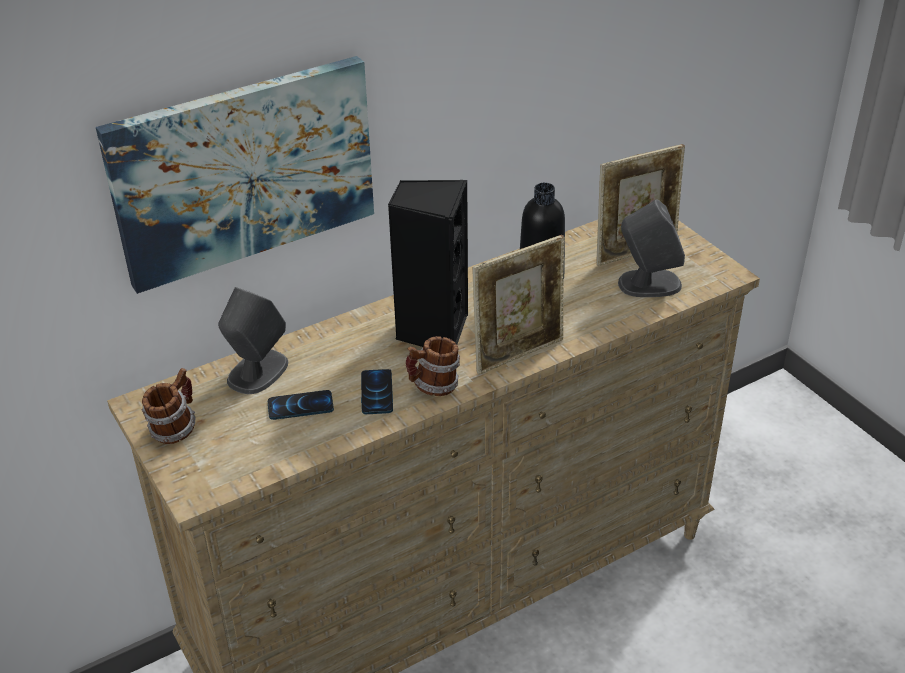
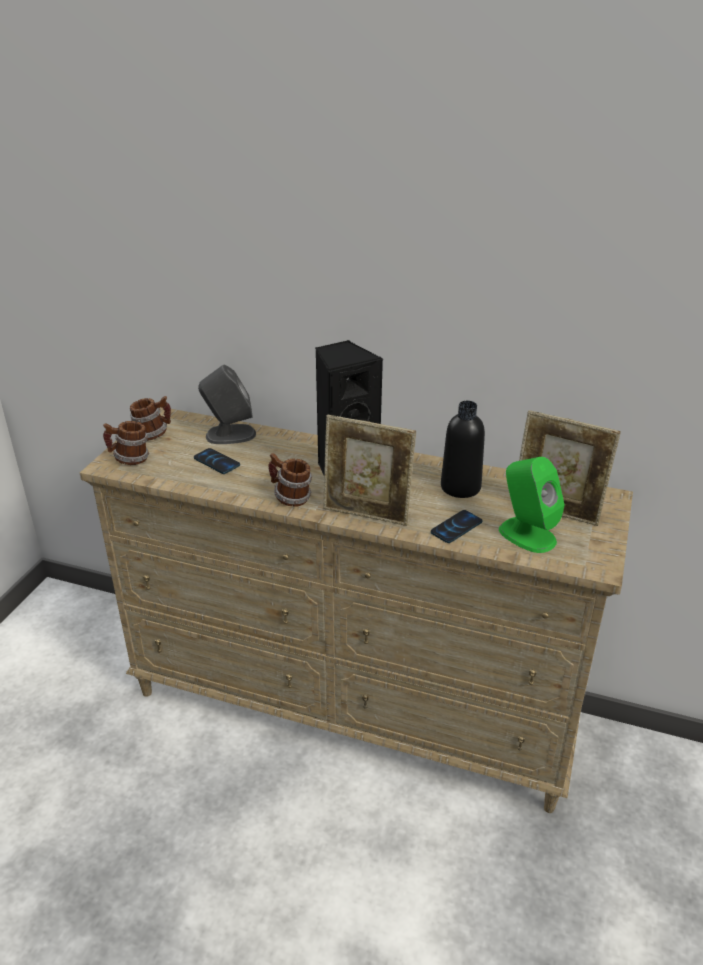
camera: 50 degrees right, 5 degrees down
picture [96,56,374,294] -> none
phone [361,369,393,414] -> phone moved to [431,510,483,543]
grey speaker [618,199,685,297] -> green speaker [499,457,565,553]
none -> mug [103,421,149,465]

